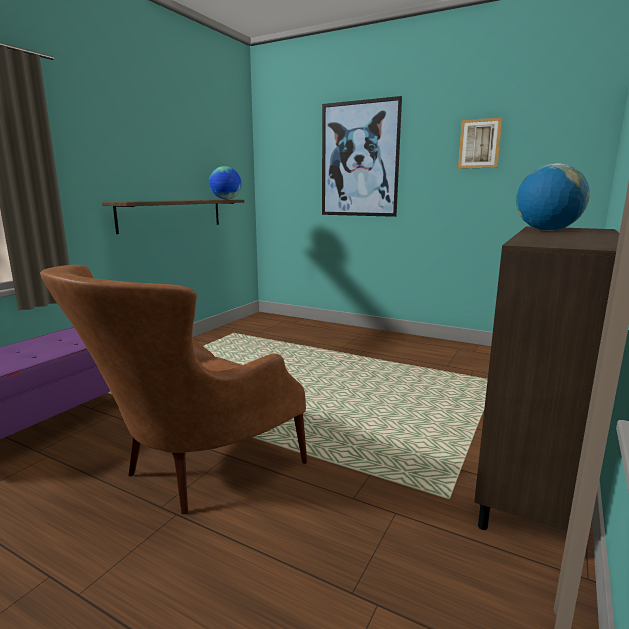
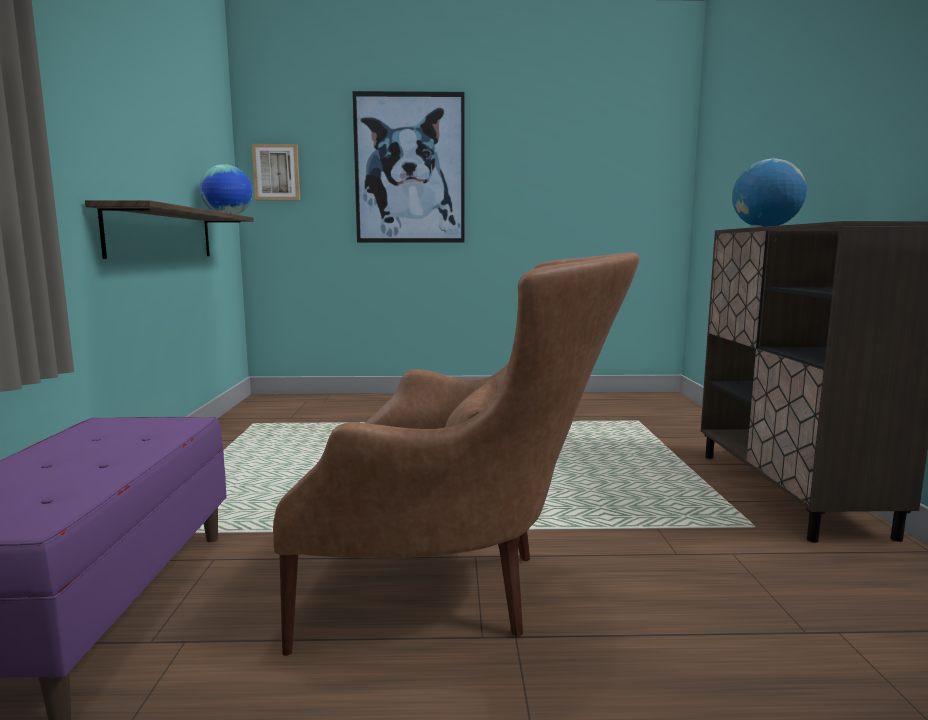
camera: 30 degrees left, 5 degrees down
brown armchair [40,265,307,514] -> brown armchair turned 90 degrees counterclockwise [273,252,640,656]
picture [458,117,502,169] -> picture moved to [252,144,300,200]

